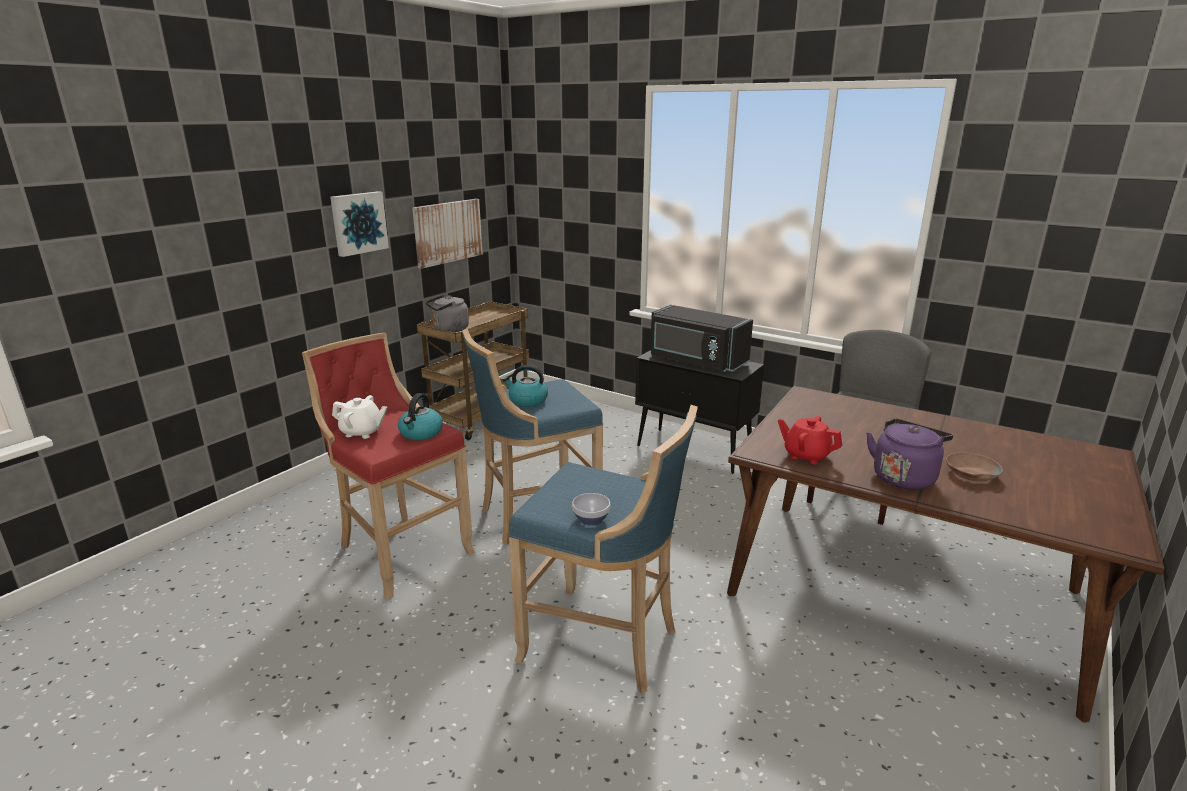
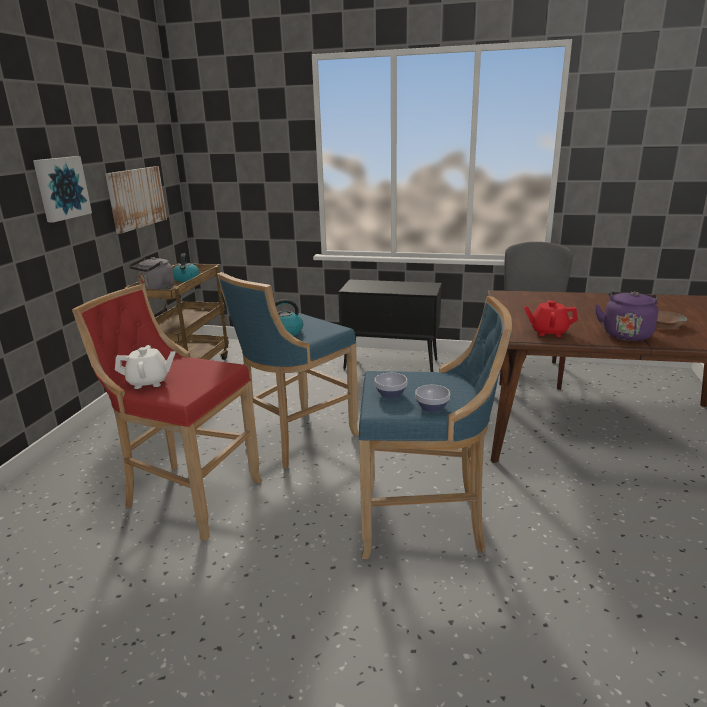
camera: 20 degrees left, 0 degrees up
kettle [398,393,443,440] -> kettle moved to [173,253,200,282]
black microwave [650,305,753,372] -> none
none -> bowl [374,373,407,399]

